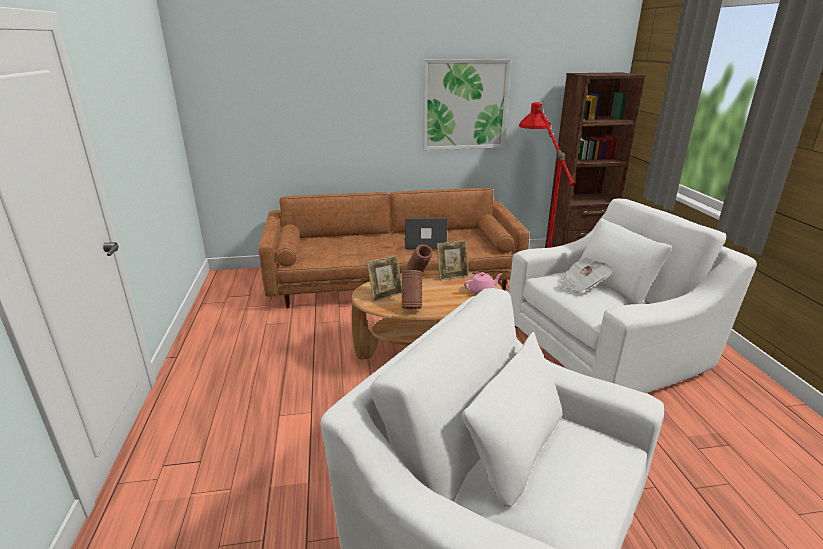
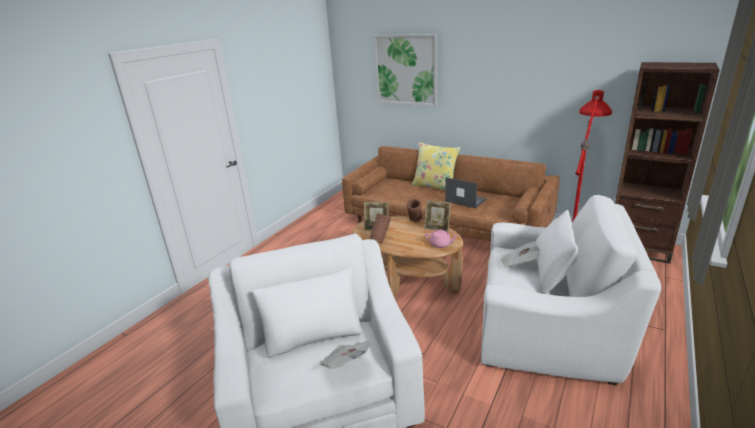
camera: 40 degrees right, 0 degrees up
picture [423,59,511,150] -> picture moved to [373,34,437,107]
none -> newspaper [319,341,374,369]
none -> yellow pillow [412,142,461,191]

